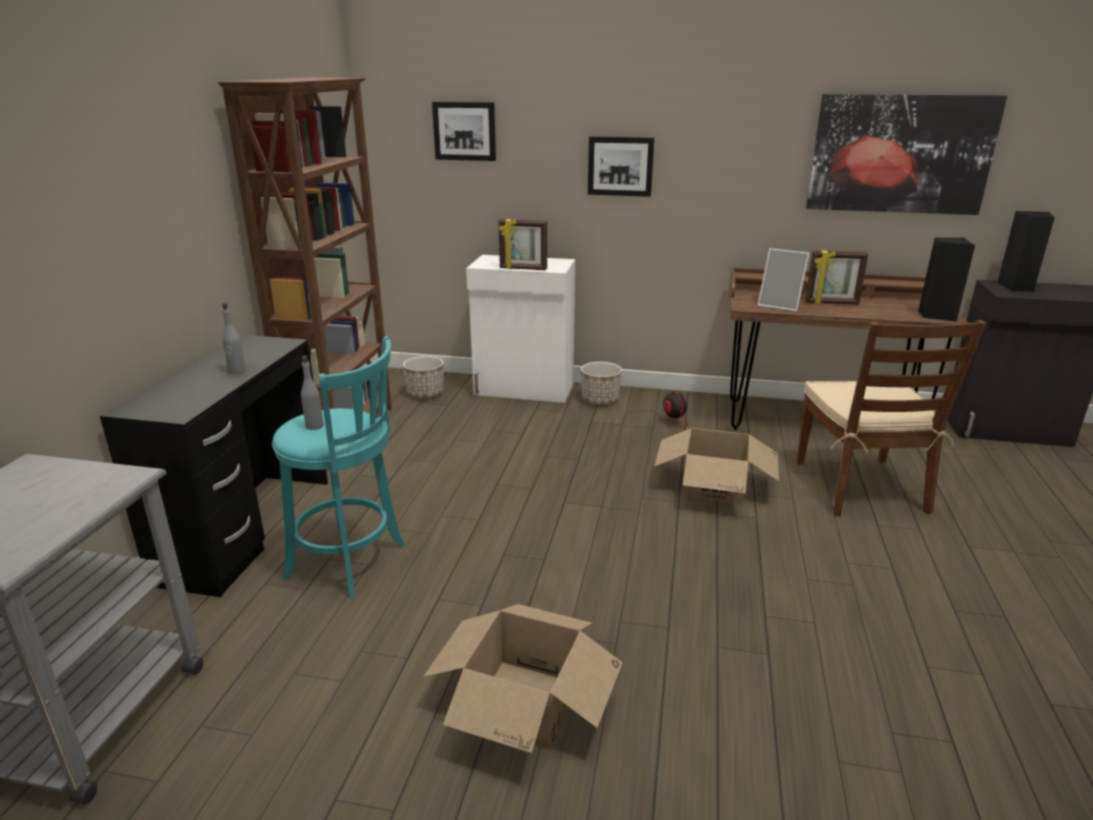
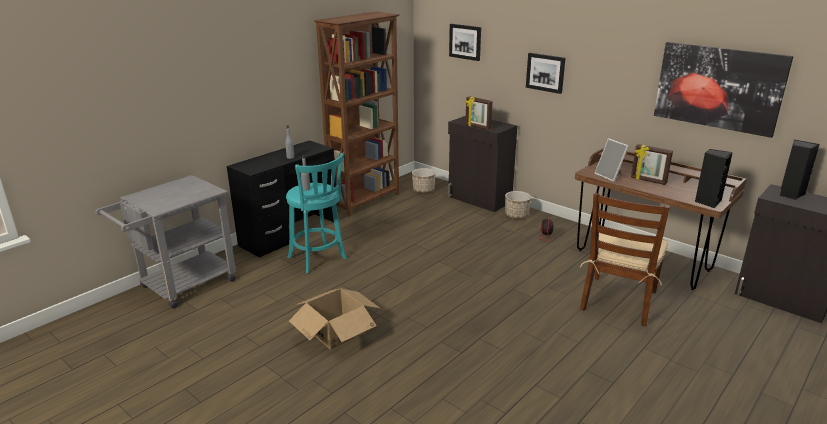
camera: 30 degrees right, 0 degrees up
white cabinet [466,255,575,403] -> black cabinet [448,116,517,212]
cardboard box [654,428,779,504] -> none

